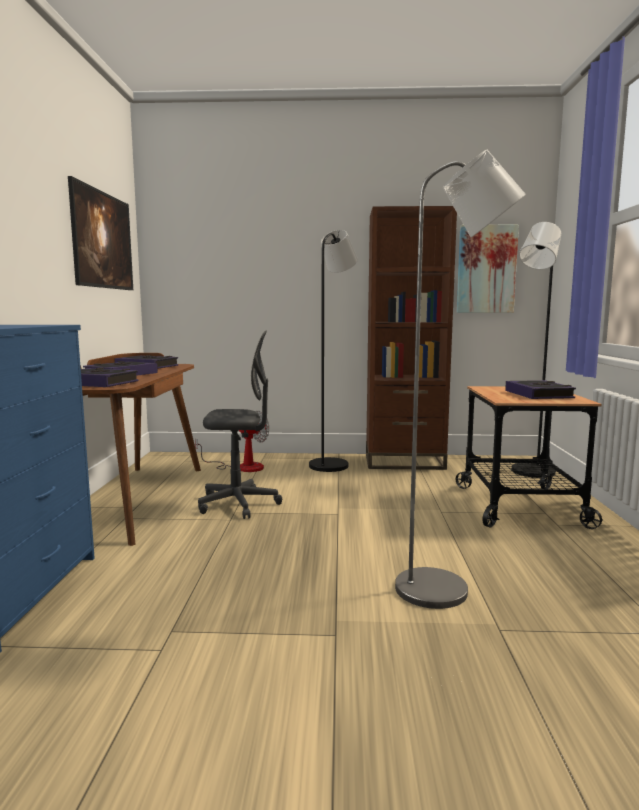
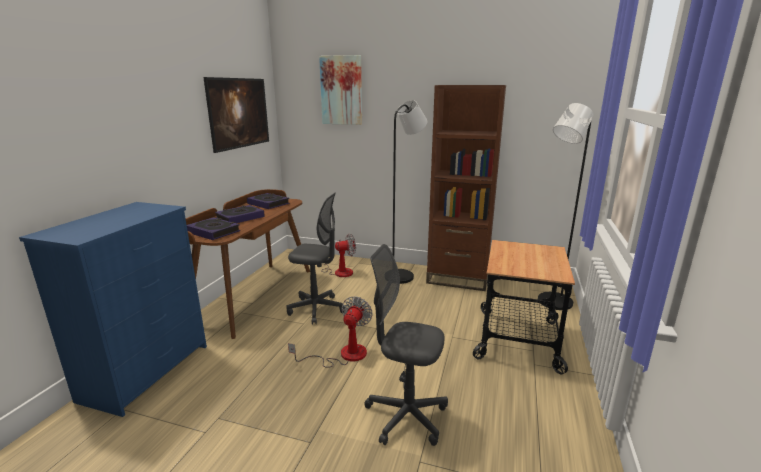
camera: 15 degrees right, 10 degrees up
grey floor lamp [395,150,526,609] -> grey office chair [364,244,448,446]
picture [456,224,519,313] -> picture moved to [319,55,362,125]
book [505,380,576,399] -> none
none -> fan [288,296,373,368]

